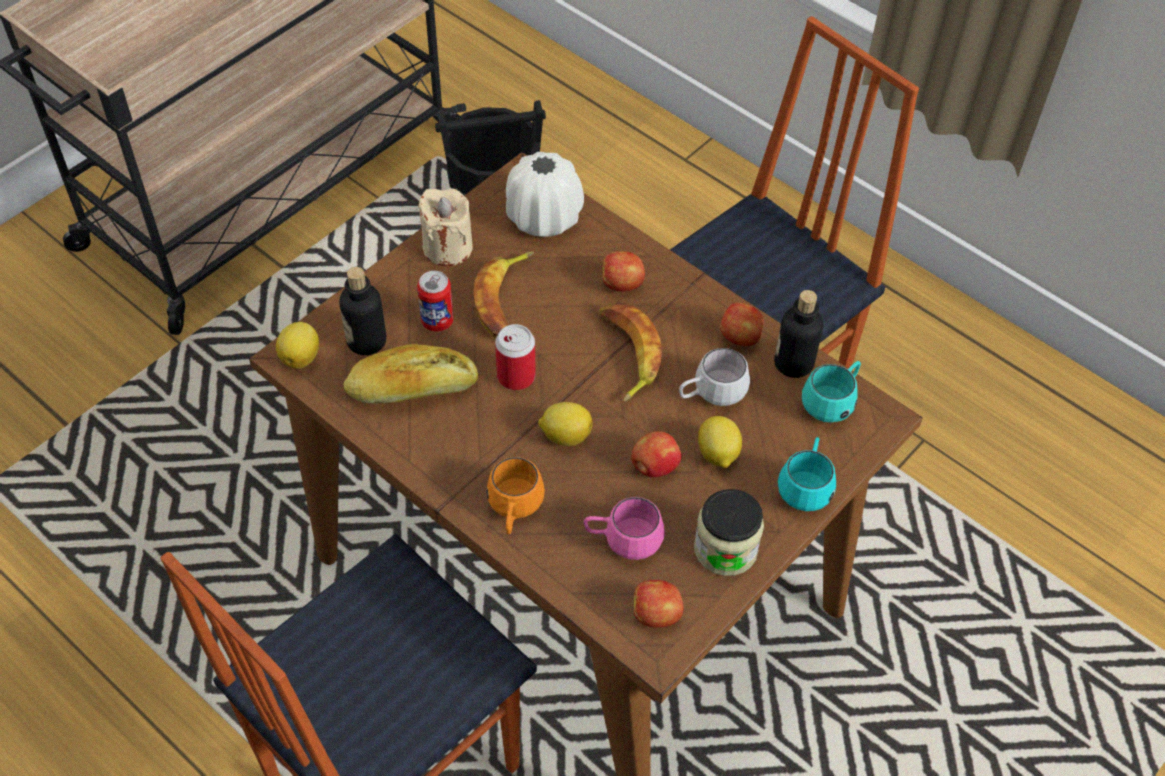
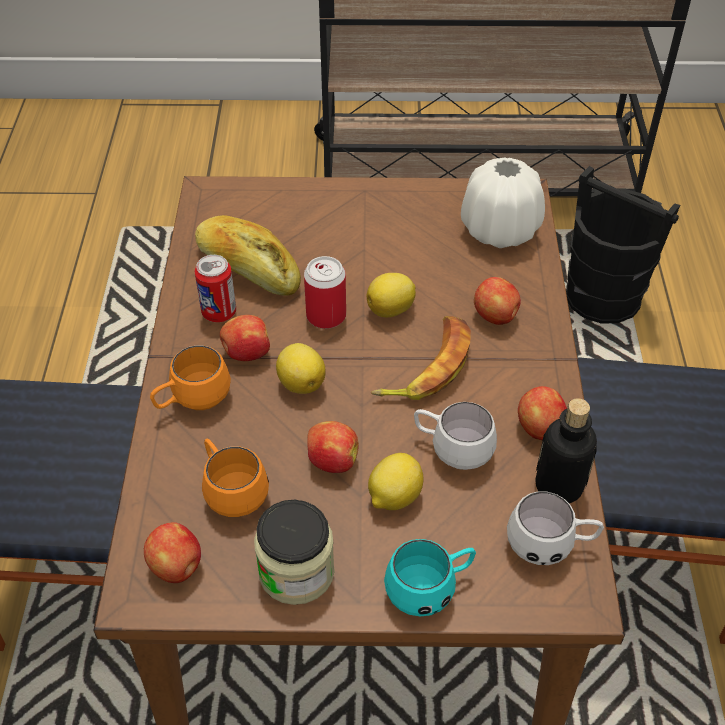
camera: 50 degrees right, 5 degrees down
lemon [276,322,319,369] -> lemon moved to [367,273,416,317]
bottle [339,267,386,355] -> none
can [417,271,454,332] -> can moved to [195,255,236,322]
beige candle [418,189,473,266] -> none
banana [473,251,534,338] -> none
pink mug [584,497,665,560] -> orange mug [202,438,269,517]
turquoise mug [802,361,861,423] -> white mug [507,491,604,565]
none -> apple [220,315,270,361]

